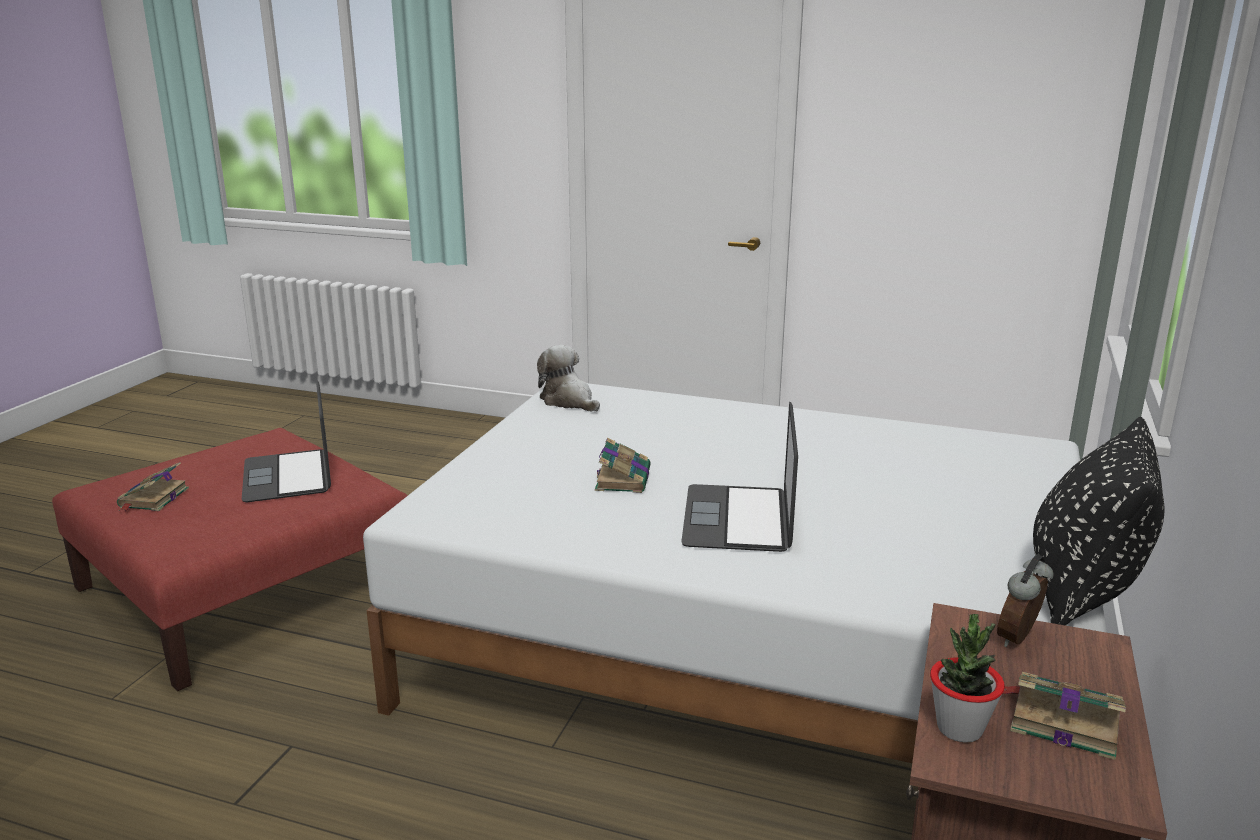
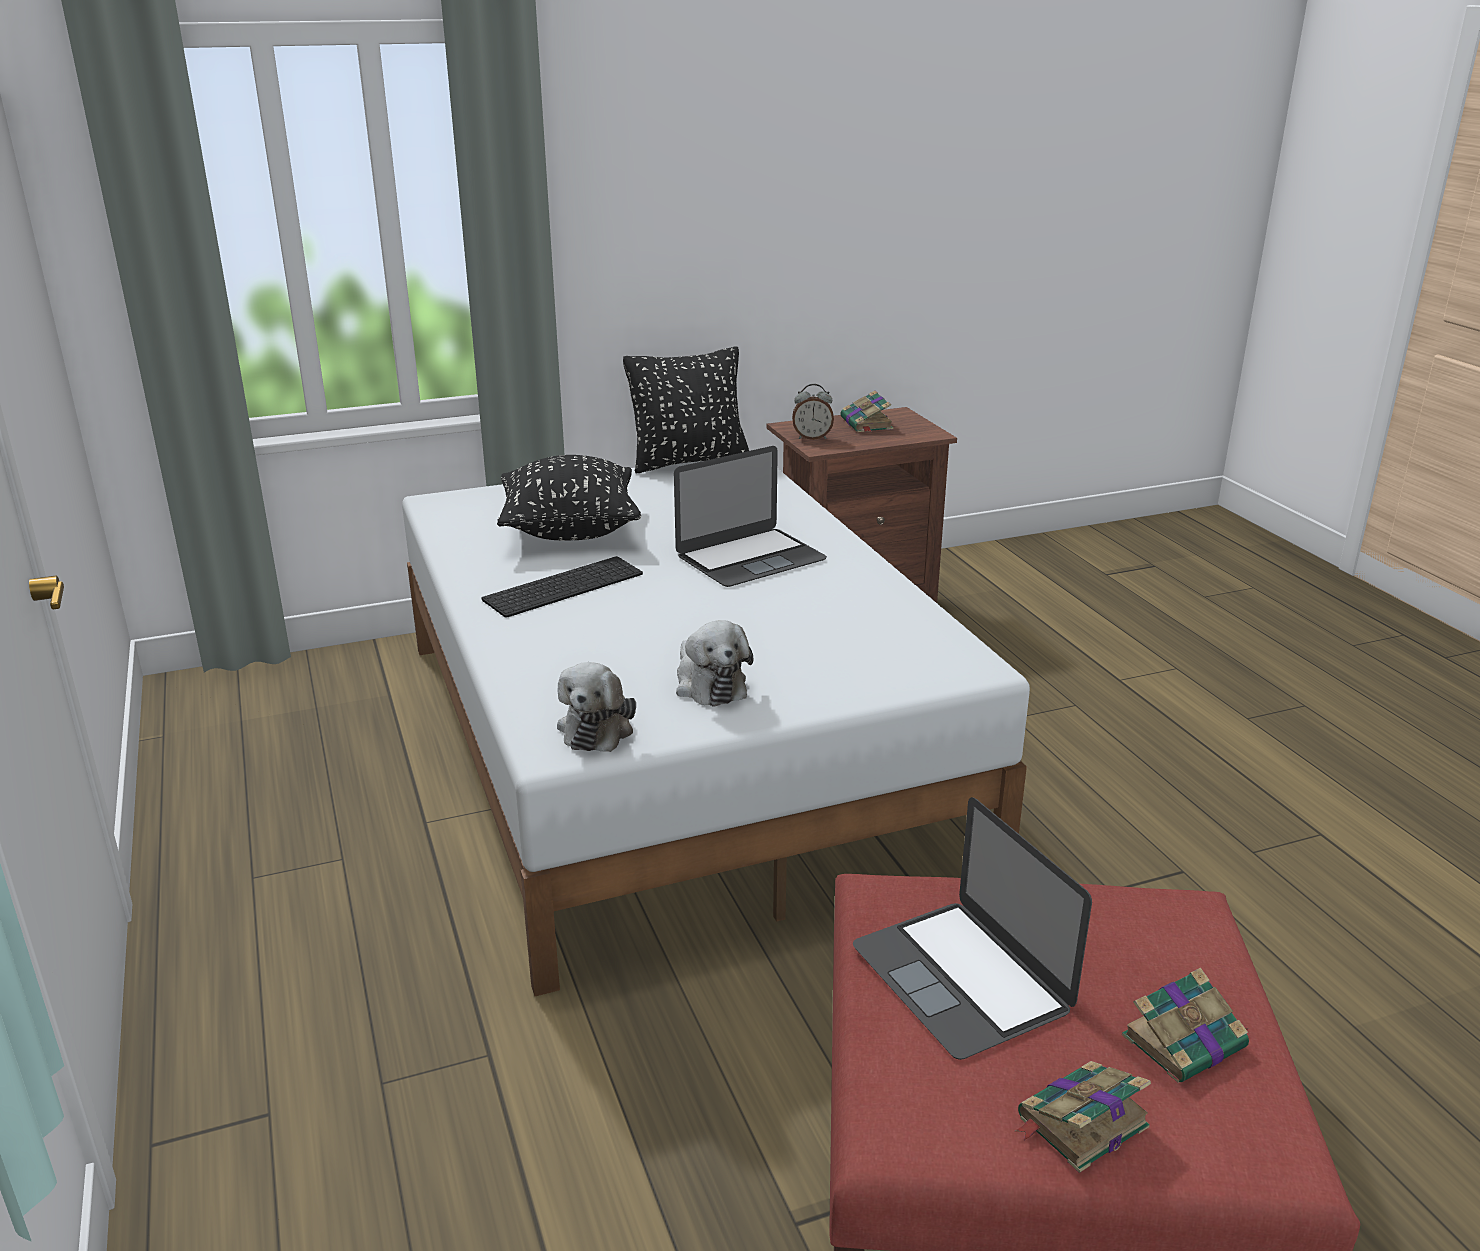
camera: 130 degrees left, 5 degrees up
laptop [242,380,331,502] -> laptop turned 120 degrees clockwise [853,797,1092,1060]
book [595,437,651,493] -> book moved to [1015,1061,1151,1173]
potted plant [930,614,1005,743] -> none
none -> keyboard [482,556,643,618]
none -> black pillow [497,455,641,540]
none -> plush toy [676,620,753,707]

